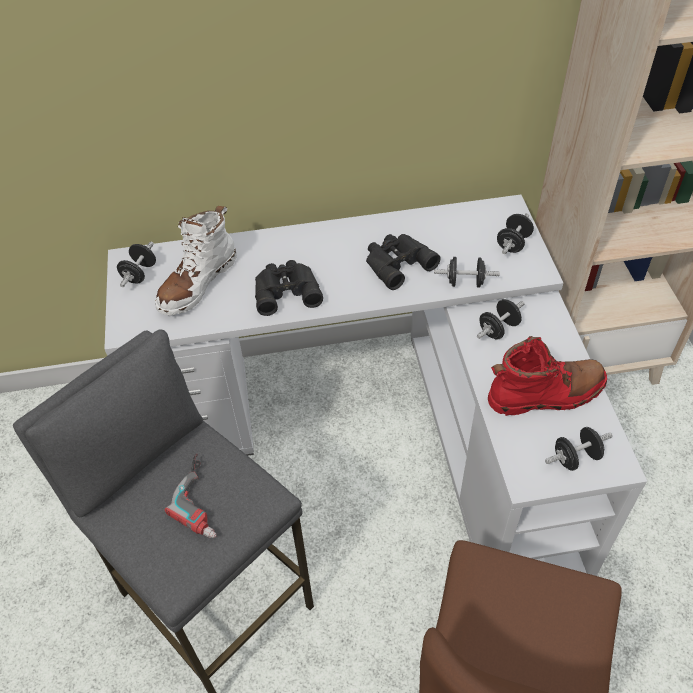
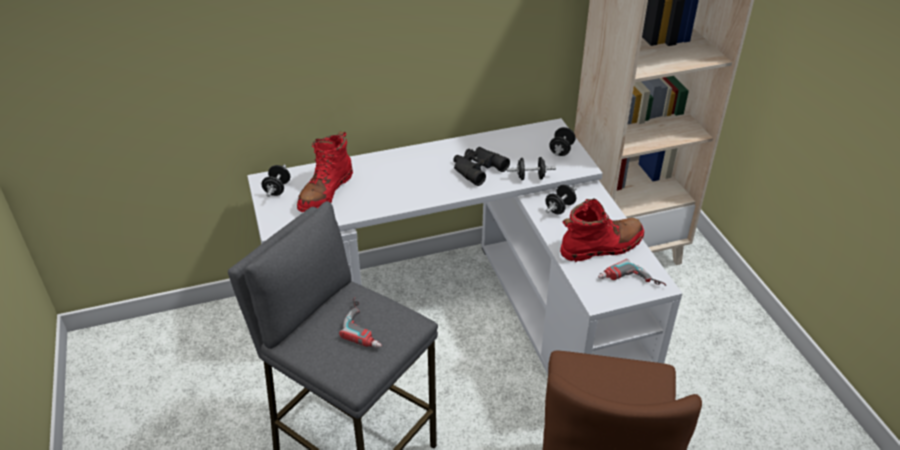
camera: 10 degrees left, 10 degrees down
white boot [155,206,237,315] -> red boot [297,132,353,212]
black binoculars [255,260,323,316] -> none
black dumbbell [545,427,612,471] -> power drill [598,259,666,286]

